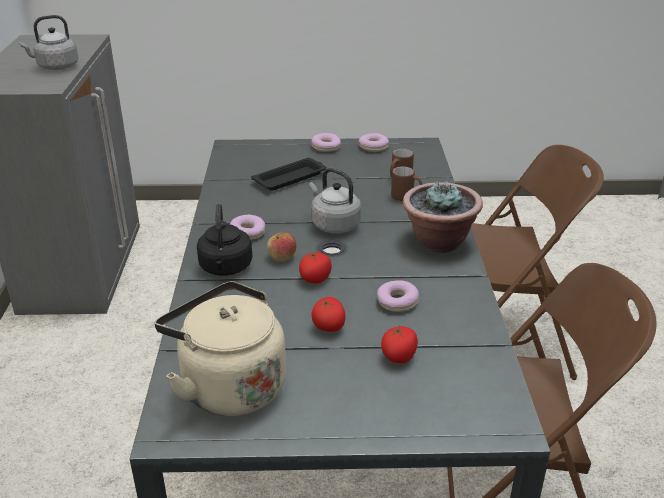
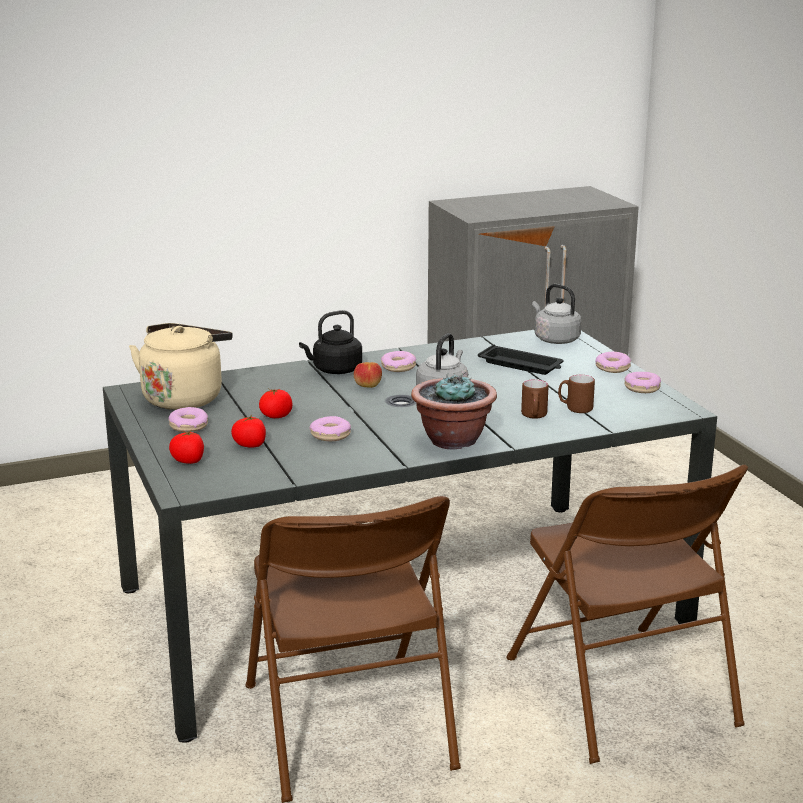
camera: 70 degrees right, 10 degrees down
grey kettle [19,15,78,70] -> grey kettle moved to [532,284,582,344]
tomato [299,252,332,284] -> tomato moved to [169,430,204,464]
none -> donut [168,407,208,432]

